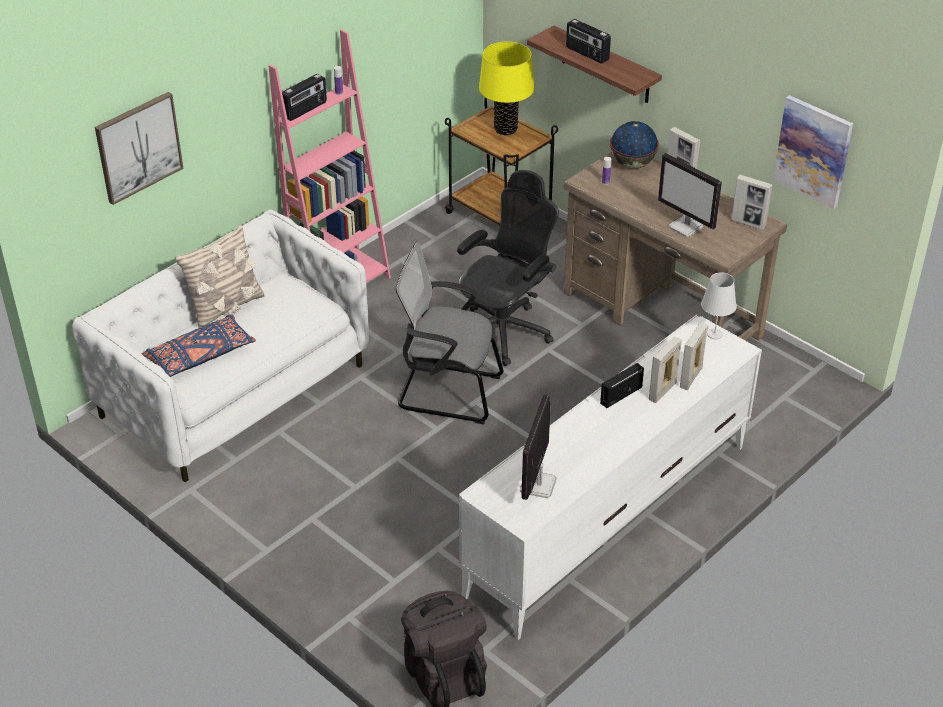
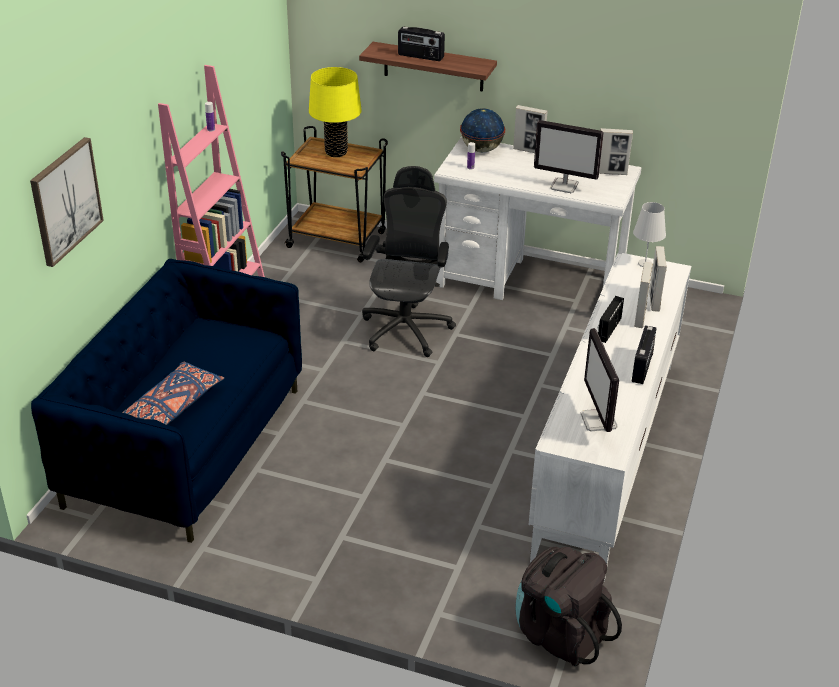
camera: 25 degrees left, 5 degrees down
white sofa [72,210,369,482] -> blue sofa [31,259,302,543]
beige pillow [175,225,265,328] -> none
radio [282,74,327,121] -> radio moved to [632,325,657,384]
chair [395,241,504,424] -> none
brown desk [564,152,787,340] -> white desk [434,136,641,300]
picture [773,95,853,209] -> none

